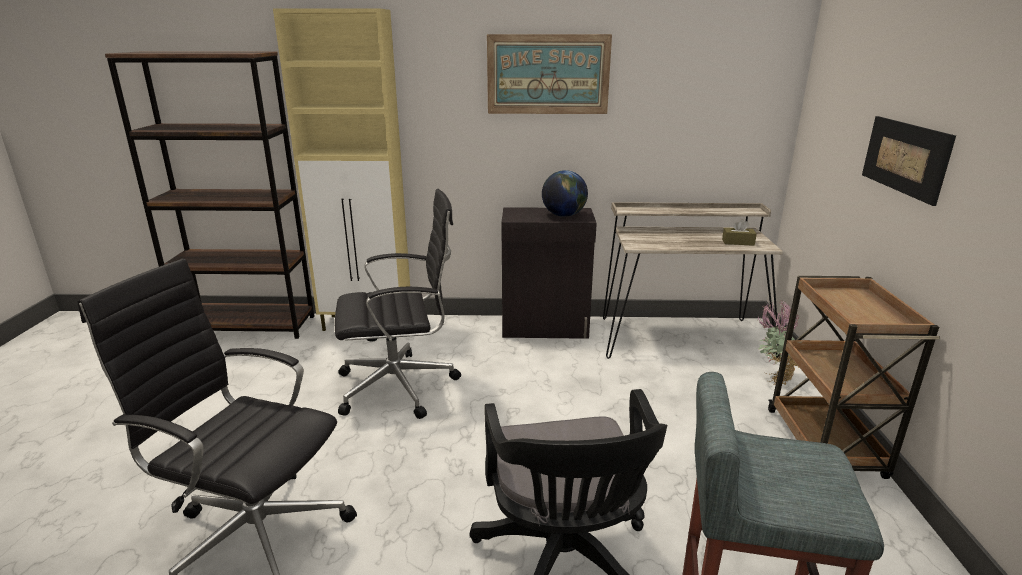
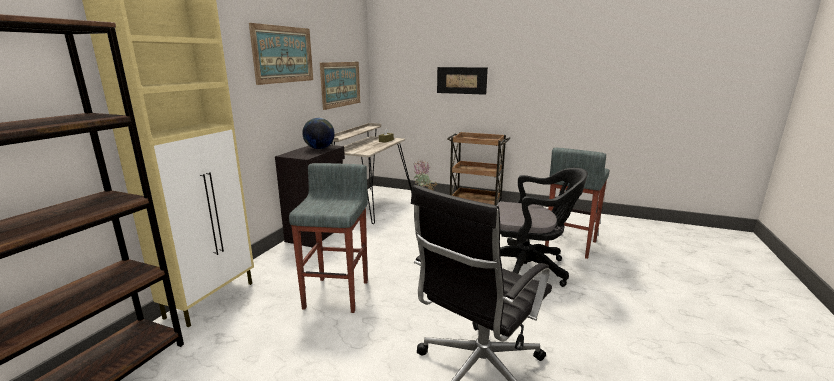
camera: 70 degrees left, 5 degrees down
black office chair [335,189,461,419] -> grey stool [289,163,368,313]
none -> picture [320,62,360,110]

